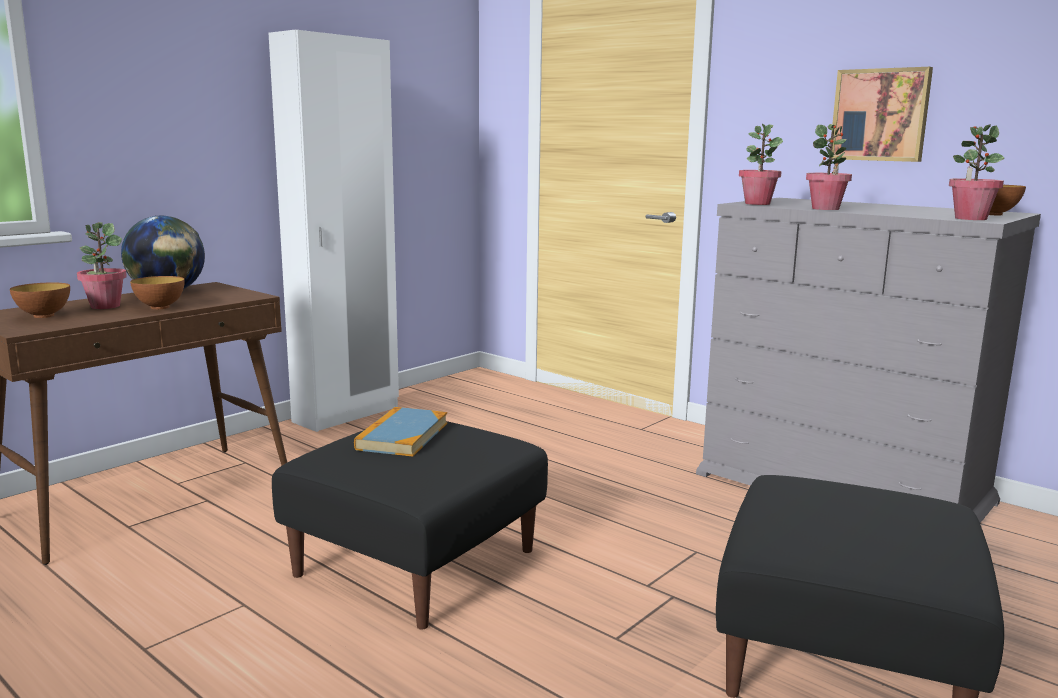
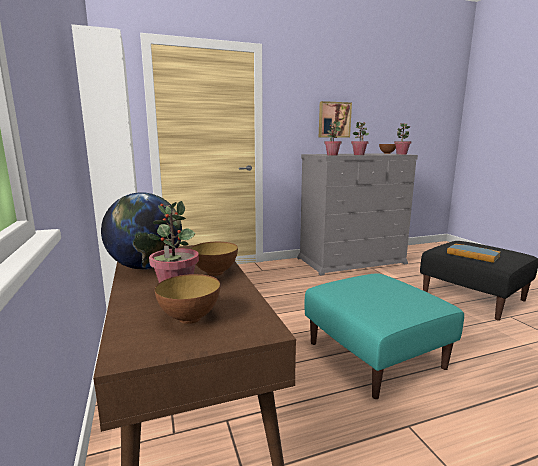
camera: 60 degrees left, 0 degrees up
black ottoman [272,421,548,630] -> turquoise ottoman [304,273,464,399]
book [354,407,447,457] -> book moved to [447,244,501,263]

